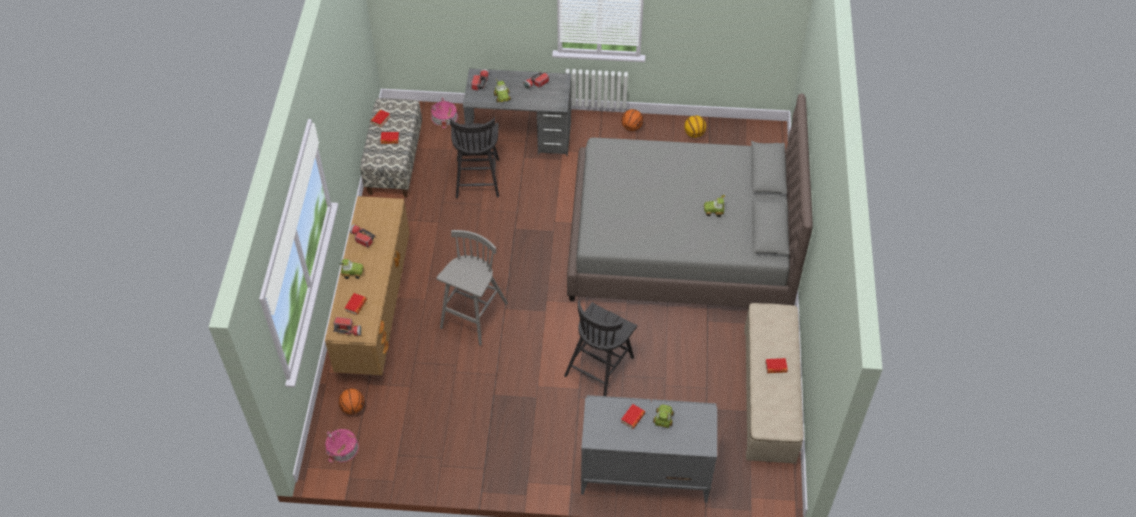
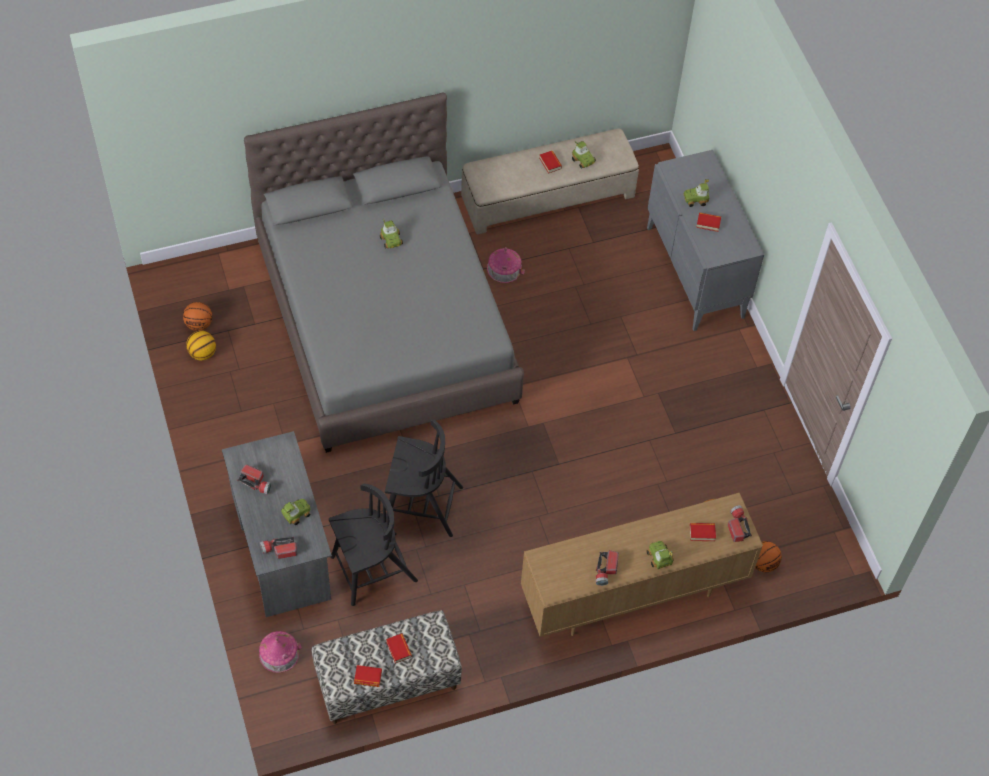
camera: 115 degrees left, 5 degrees up
toy house [325,429,359,463] -> toy house moved to [487,247,525,283]
grey stool [436,230,508,346] -> none
black chair [564,300,637,396] -> black chair moved to [385,420,463,537]
basketball [622,109,643,131] -> basketball moved to [183,302,212,331]
none -> toy car [572,141,596,169]

